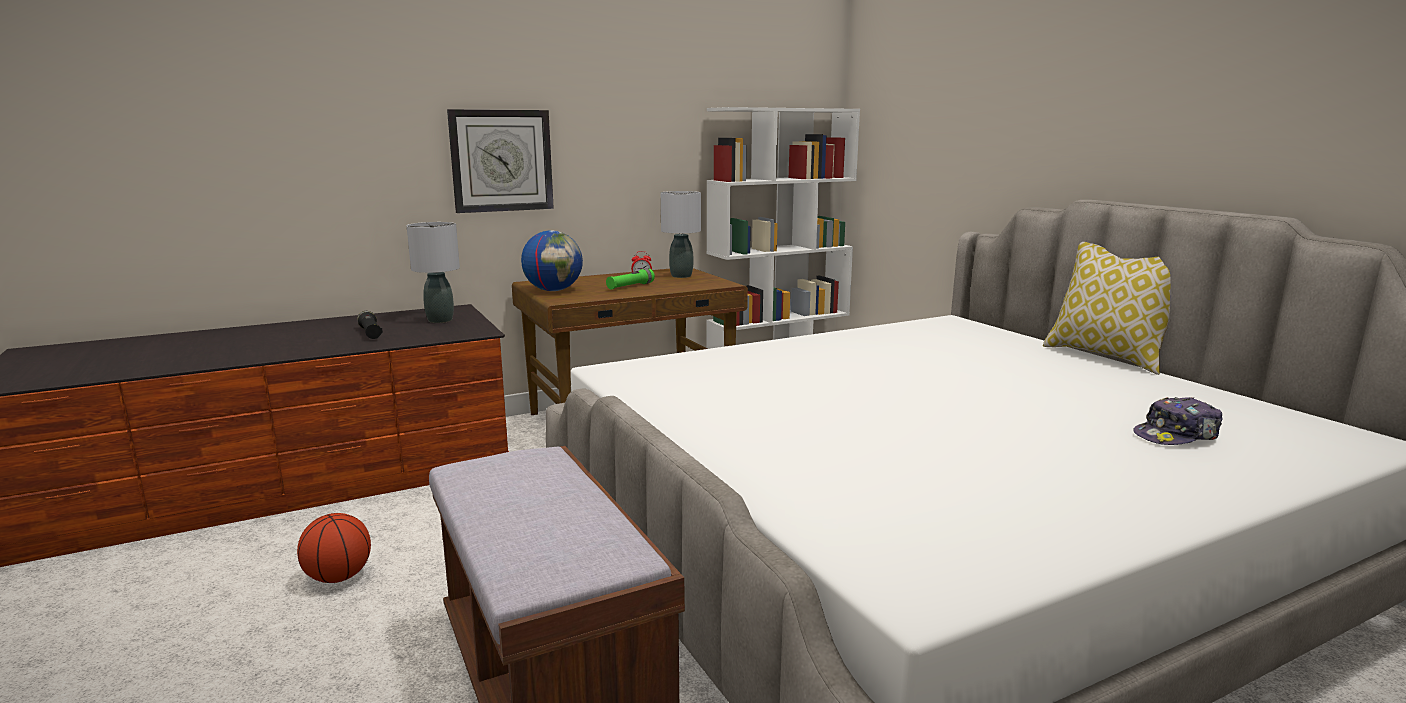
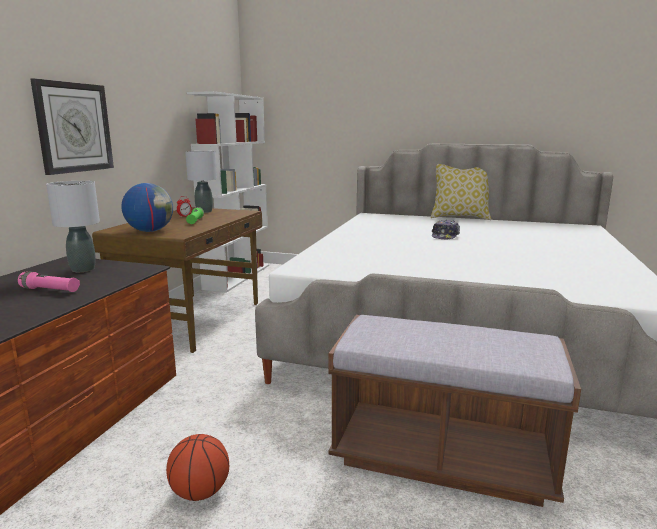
camera: 45 degrees left, 0 degrees up
black flashlight [357,311,383,339] -> pink flashlight [18,272,80,292]
cap [1133,397,1223,445] -> cap moved to [432,220,460,239]

